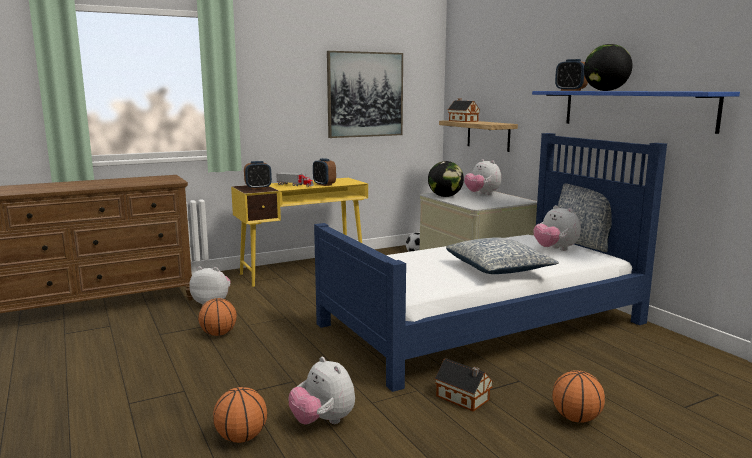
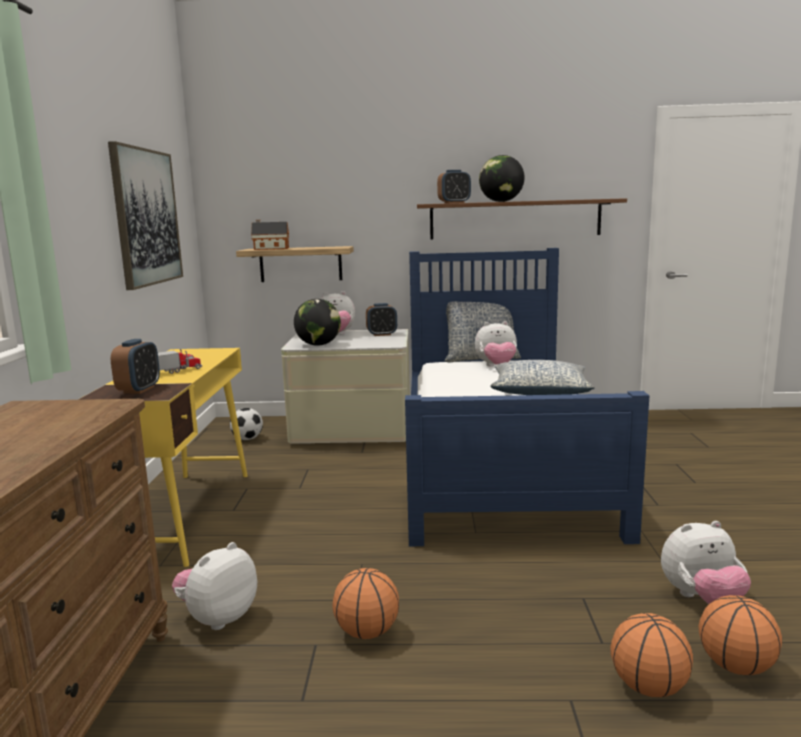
camera: 60 degrees left, 0 degrees up
alarm clock [313,158,336,186] -> alarm clock moved to [366,303,397,336]
toy house [435,358,493,411] -> none
blue shelf [532,91,740,134] -> brown shelf [417,198,627,239]
basketball [552,370,605,423] -> basketball moved to [610,613,693,697]

